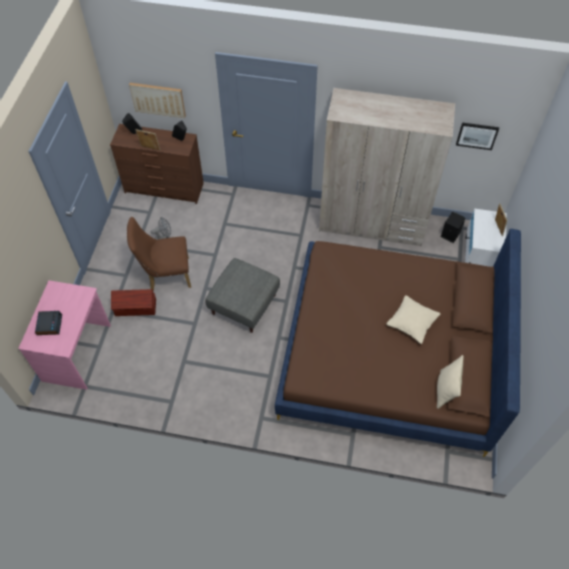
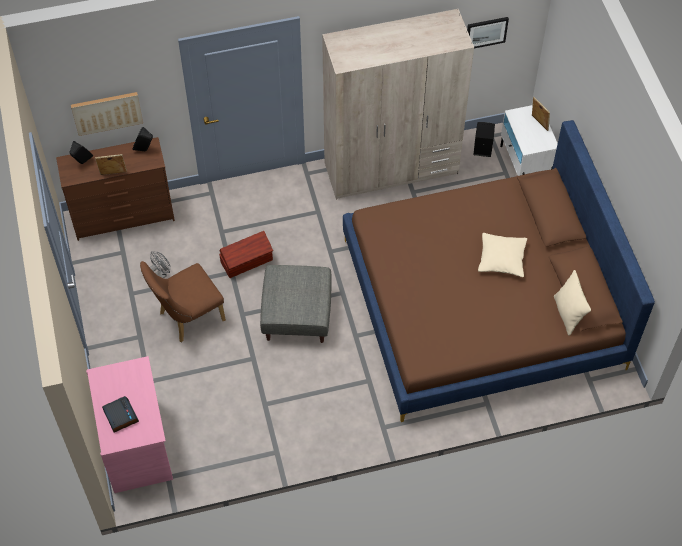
camera: 25 degrees left, 0 degrees up
brown storage box [111,289,156,316] -> brown storage box moved to [219,231,273,278]

